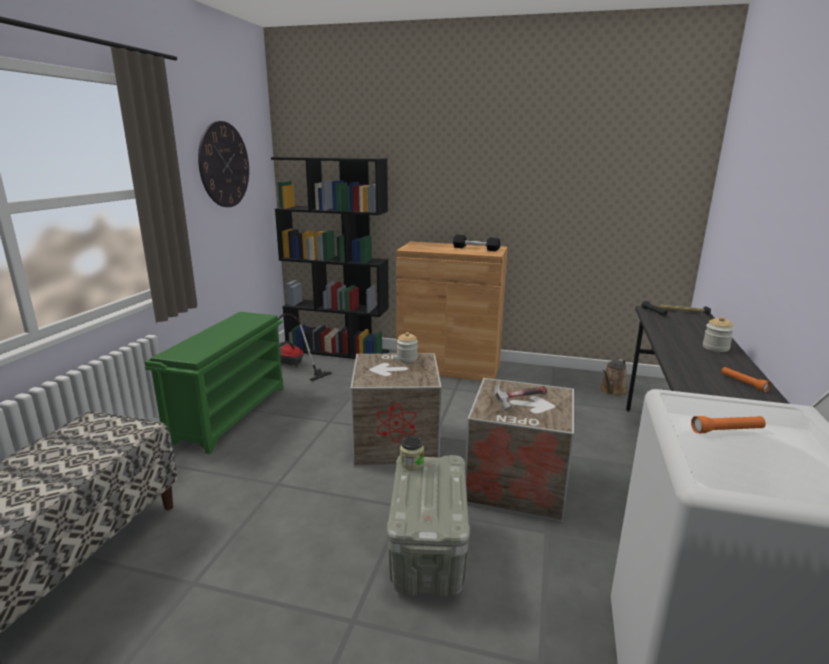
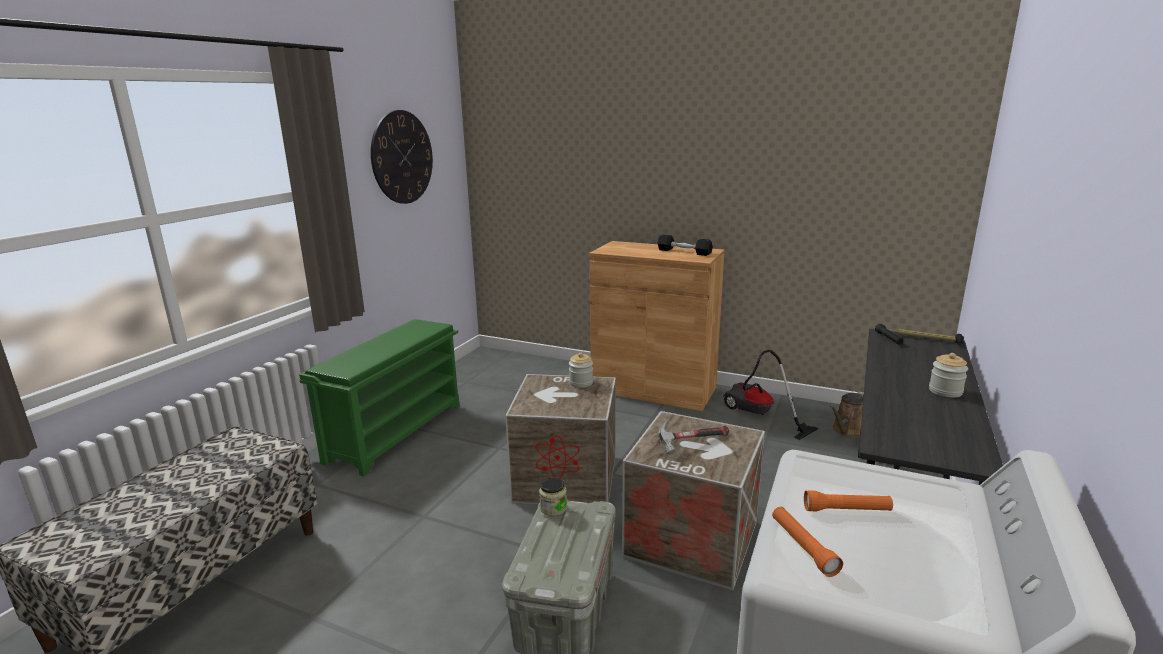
camera: 10 degrees right, 0 degrees up
black bookcase [271,157,389,359] -> none
vacuum cleaner [278,313,332,381] -> vacuum cleaner moved to [723,350,818,440]
orange flashlight [721,367,771,392] -> orange flashlight moved to [772,507,843,577]

